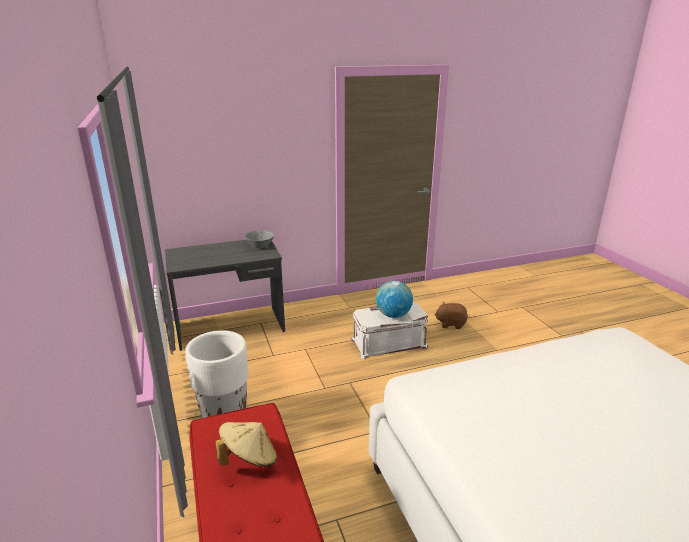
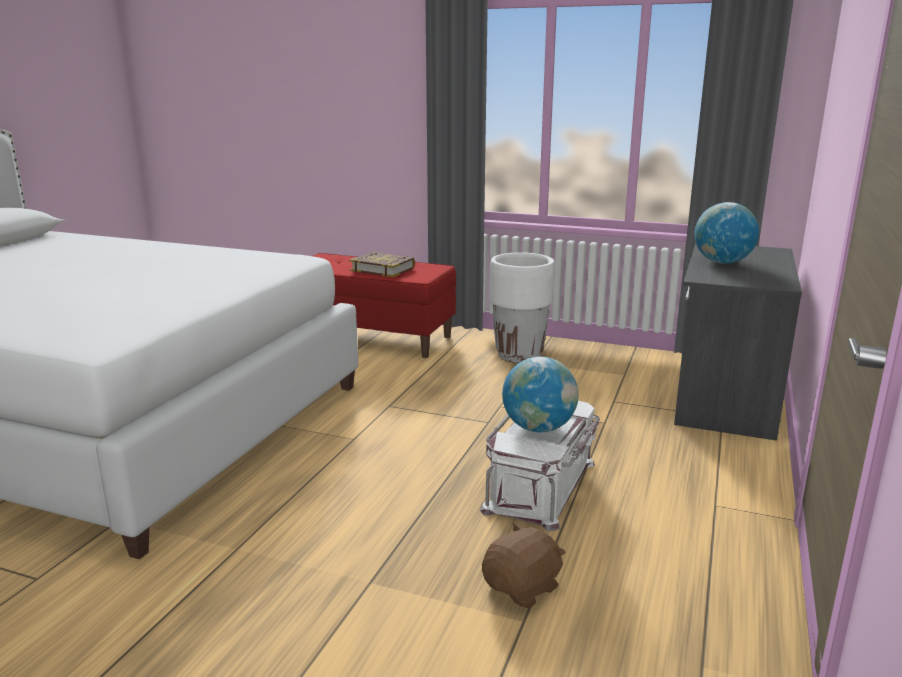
camera: 130 degrees right, 5 degrees down
beige hat [216,422,277,467] -> book [349,252,415,277]
grey bowl [245,230,274,248] -> none
none -> globe [694,202,759,264]

